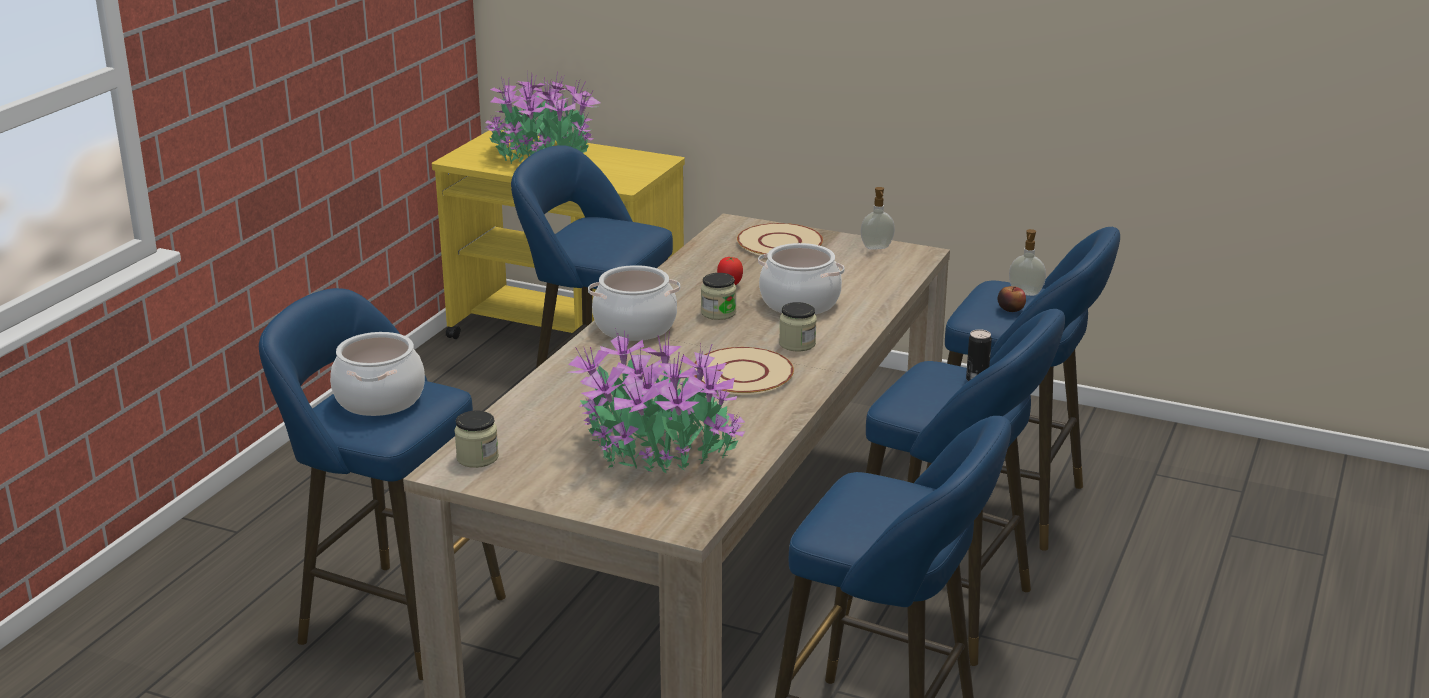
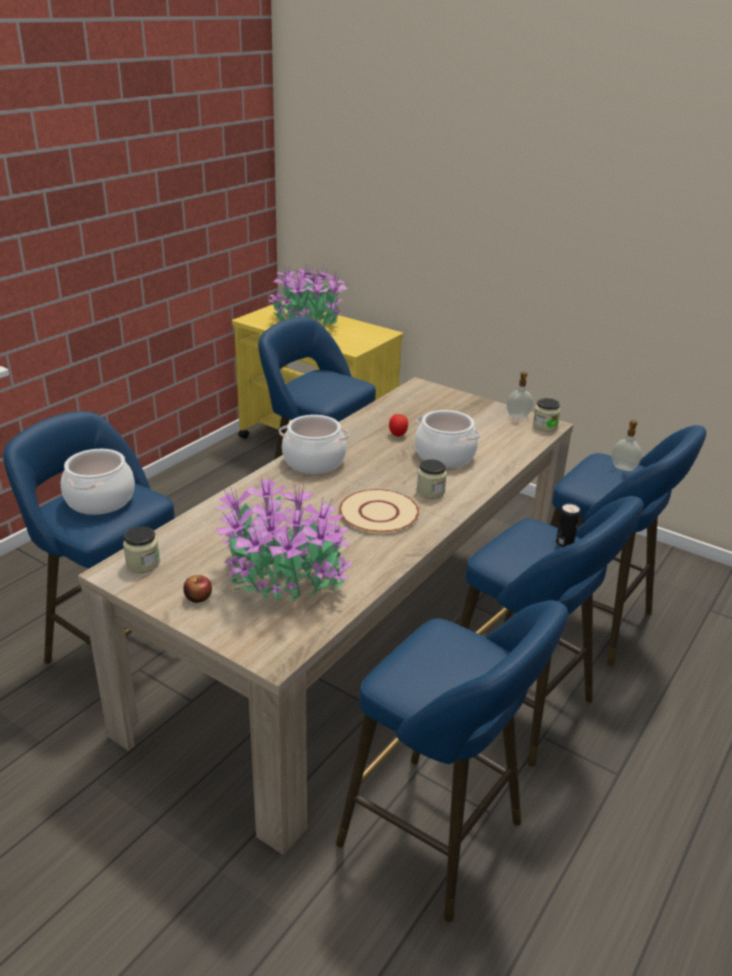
camera: 10 degrees right, 5 degrees up
jar [701,273,736,320] -> jar moved to [533,398,561,432]
beige plate [737,223,823,256] -> none
apple [998,286,1026,312] -> apple moved to [184,575,212,603]

